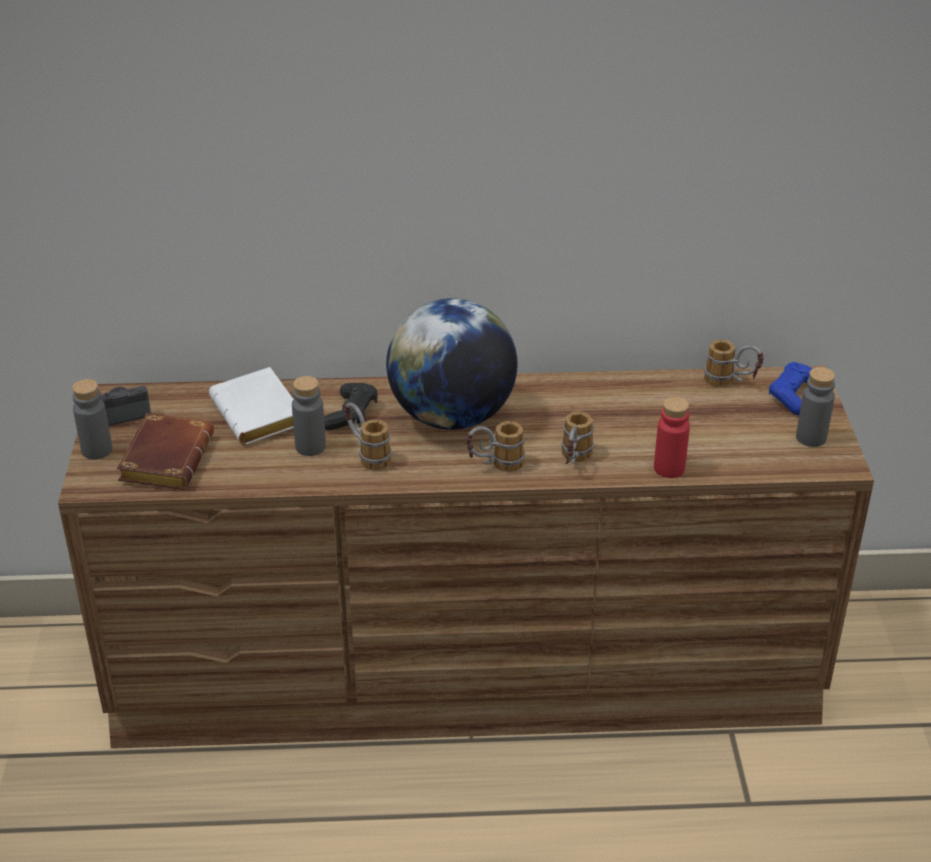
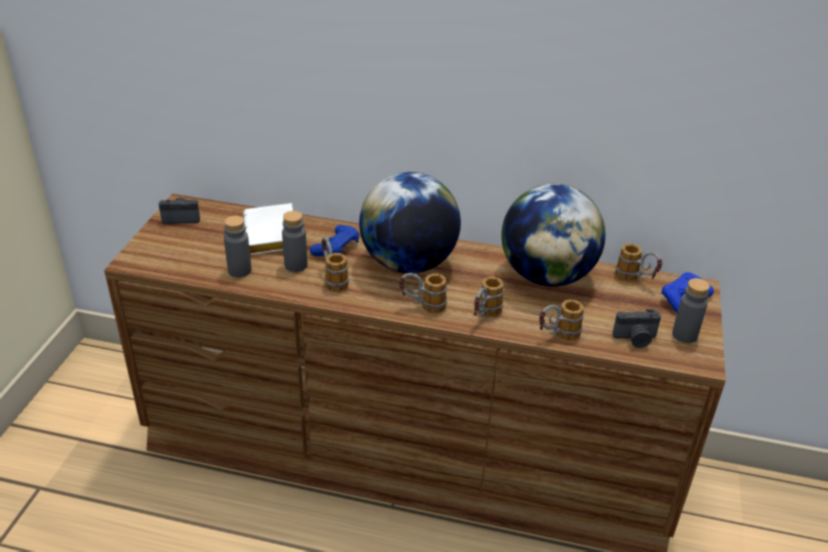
camera: 15 degrees right, 0 degrees up
grey bottle [72,379,112,459] -> grey bottle moved to [224,216,251,277]
brown book [117,413,214,490] -> none
black game controller [324,383,378,430] -> blue game controller [310,225,359,256]
red bottle [654,397,690,478] -> mug [539,299,584,341]
none -> globe [501,184,605,287]
none -> camera [613,309,661,348]

